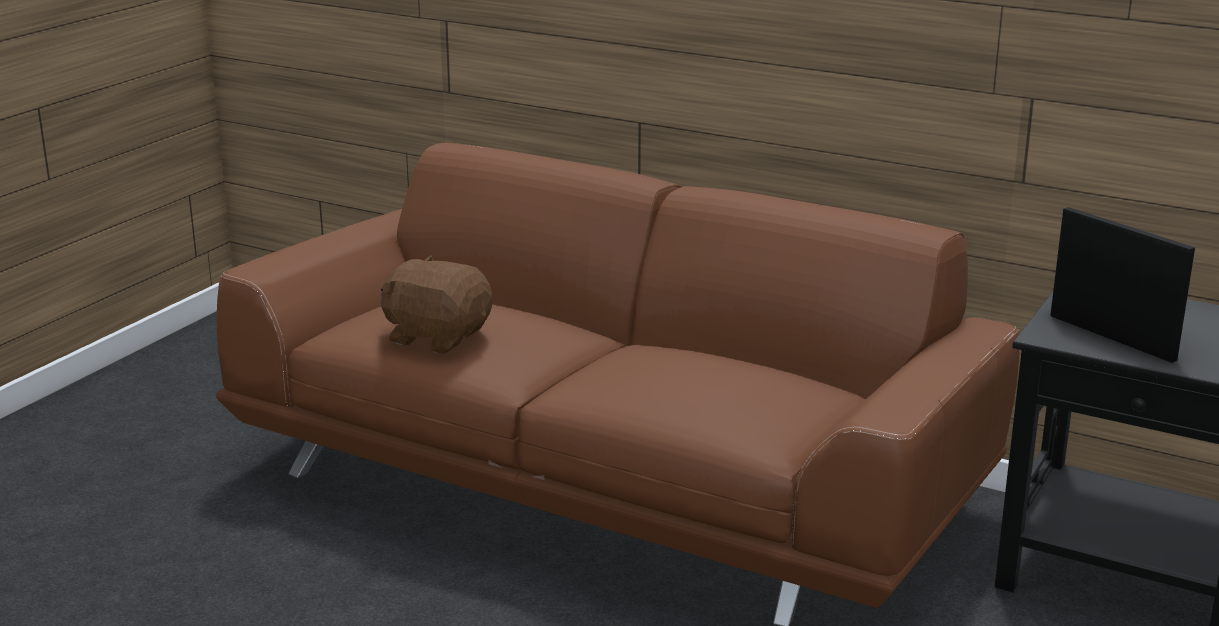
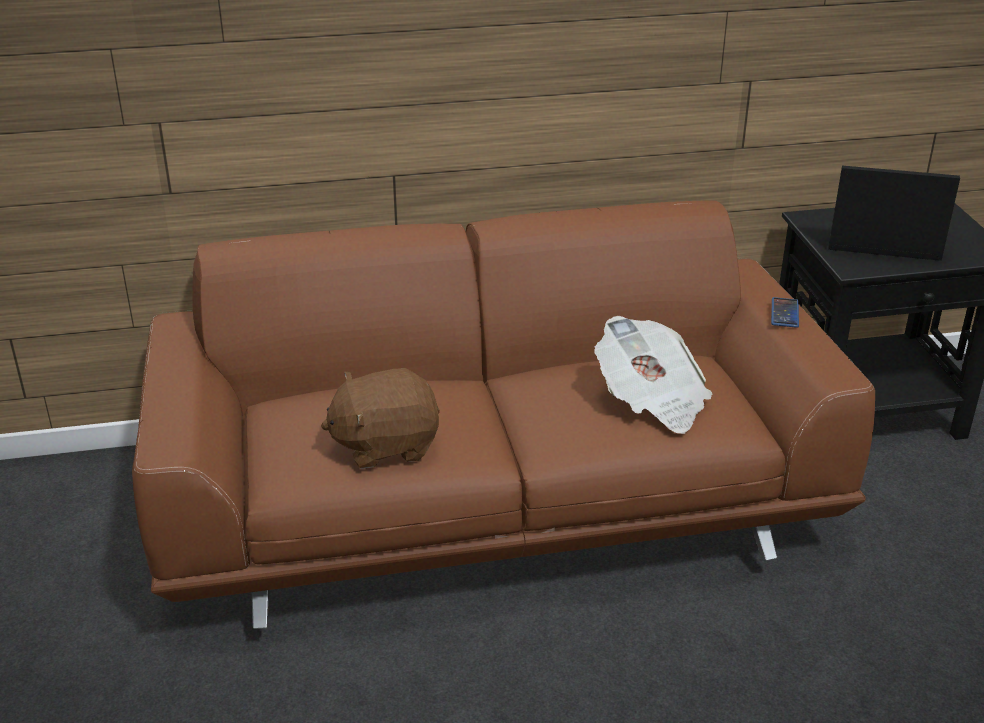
camera: 40 degrees left, 10 degrees up
none -> newspaper [594,316,713,434]
none -> phone [771,297,799,328]

